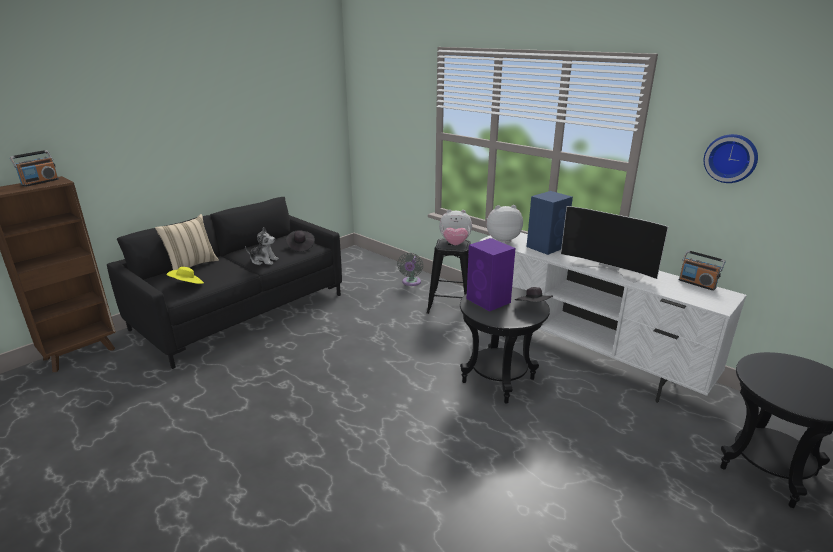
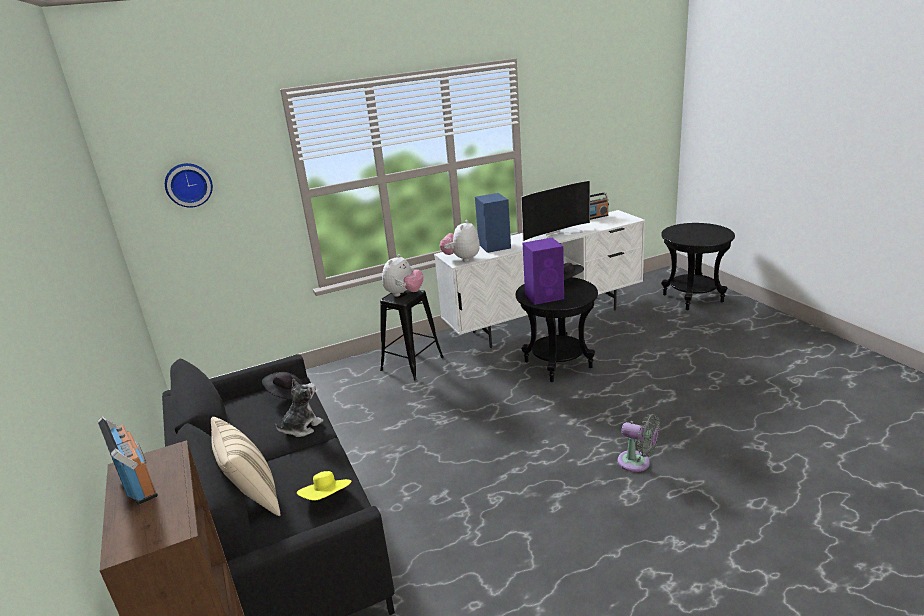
camera: 65 degrees left, 0 degrees up
grey fan [397,253,423,286] -> grey fan moved to [618,414,660,472]
wall clock [704,134,758,183] -> wall clock moved to [165,163,213,208]

